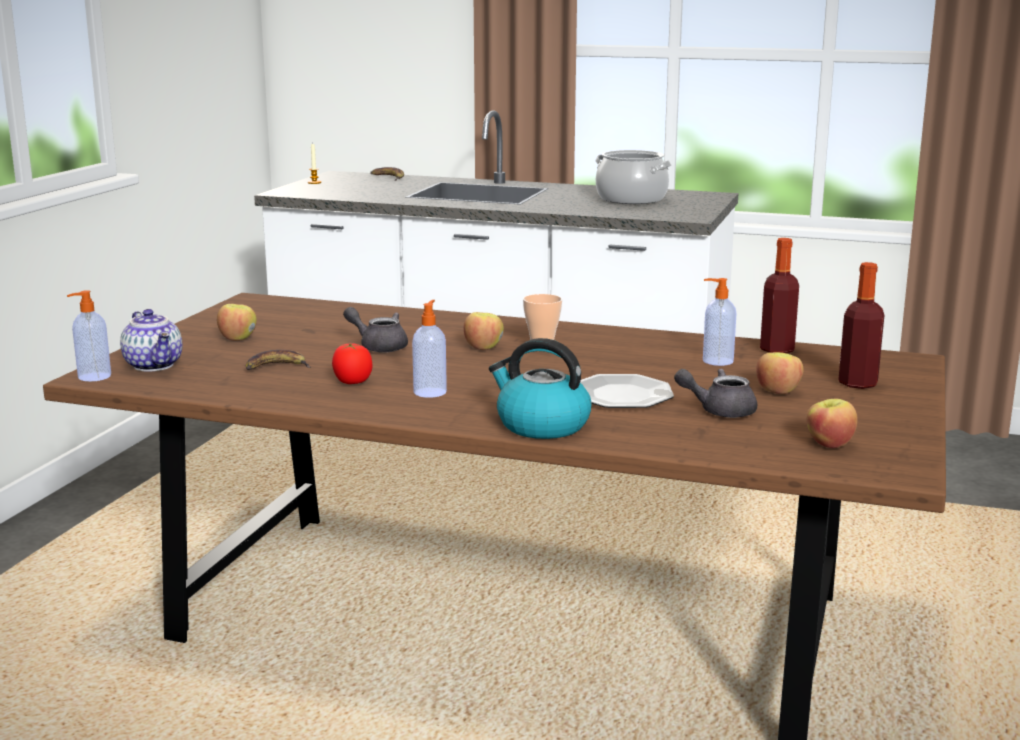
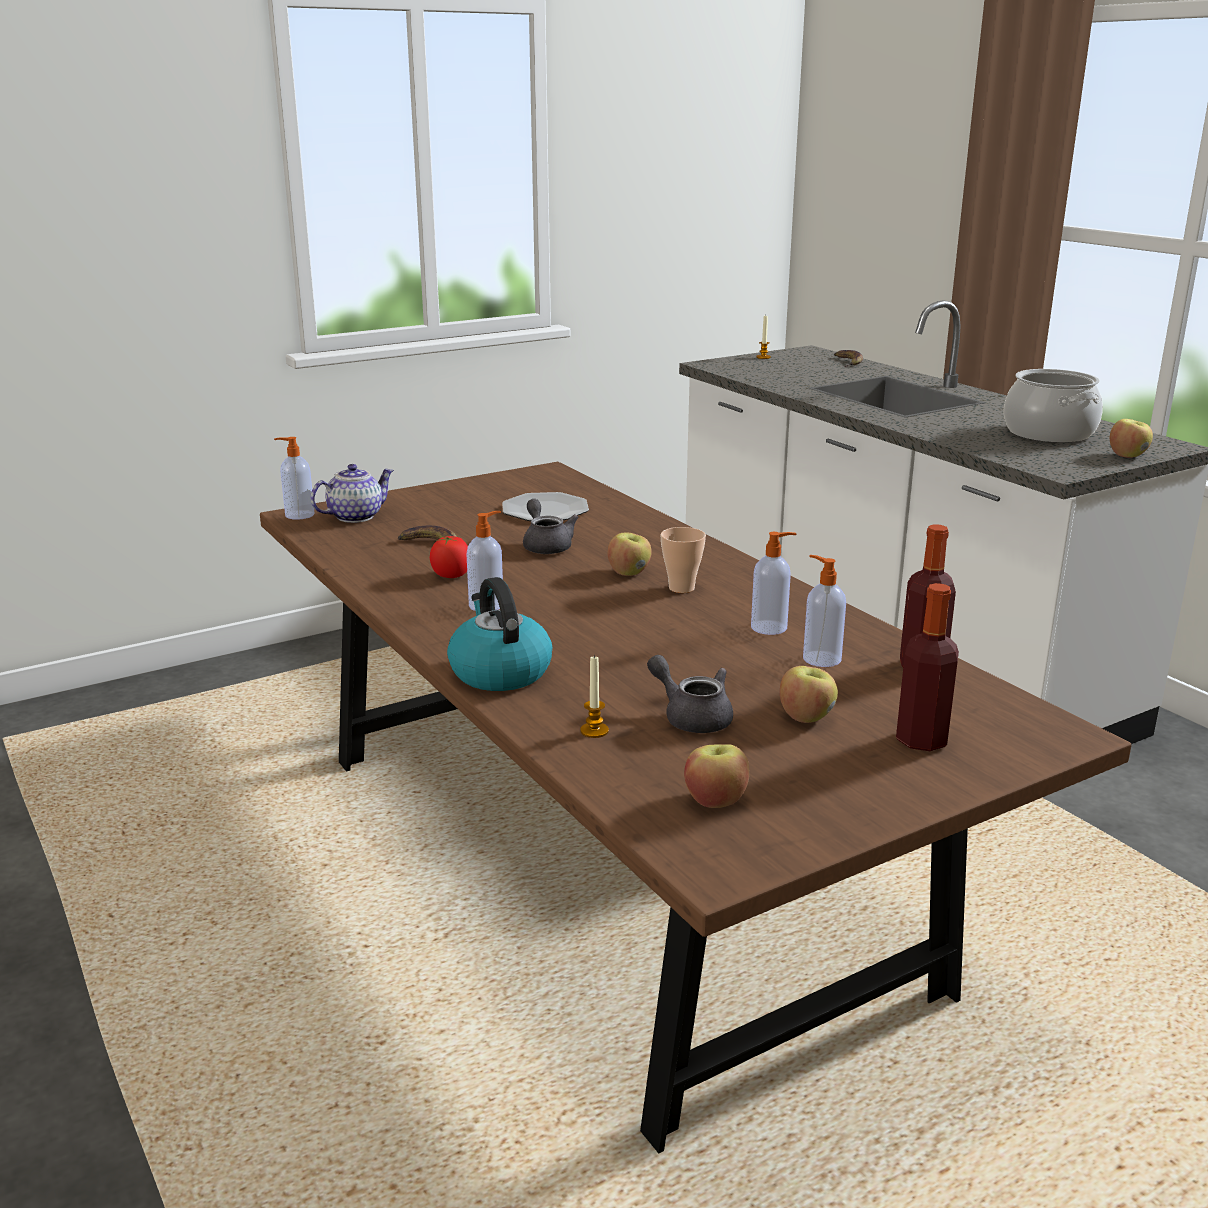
camera: 40 degrees right, 5 degrees up
teapot [120,309,182,372] -> teapot turned 135 degrees counterclockwise [311,464,394,523]
apple [217,304,257,341] -> apple moved to [1110,419,1153,458]
plate [580,374,674,408] -> plate moved to [502,492,589,521]
none -> candle [580,655,609,738]
none -> soap dispenser [751,532,796,635]

